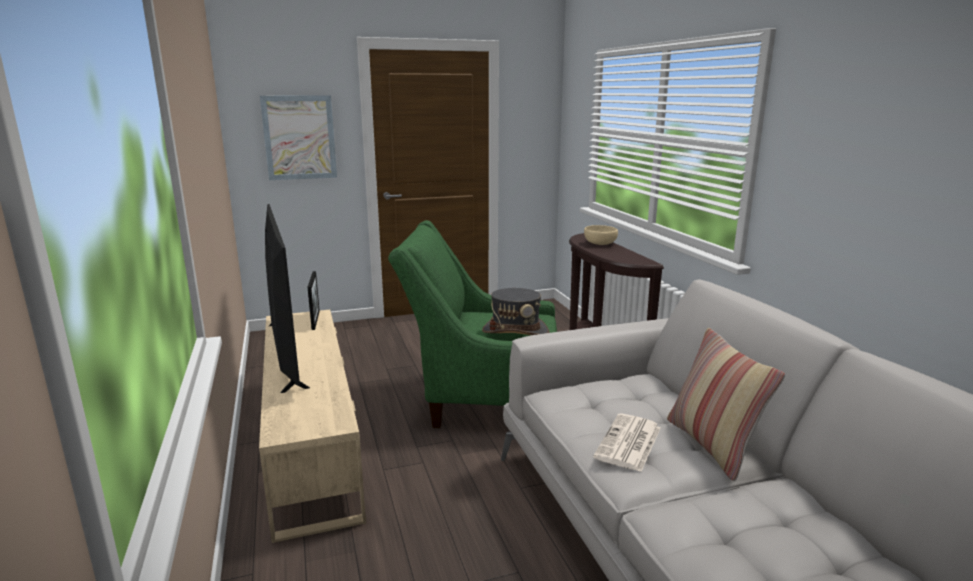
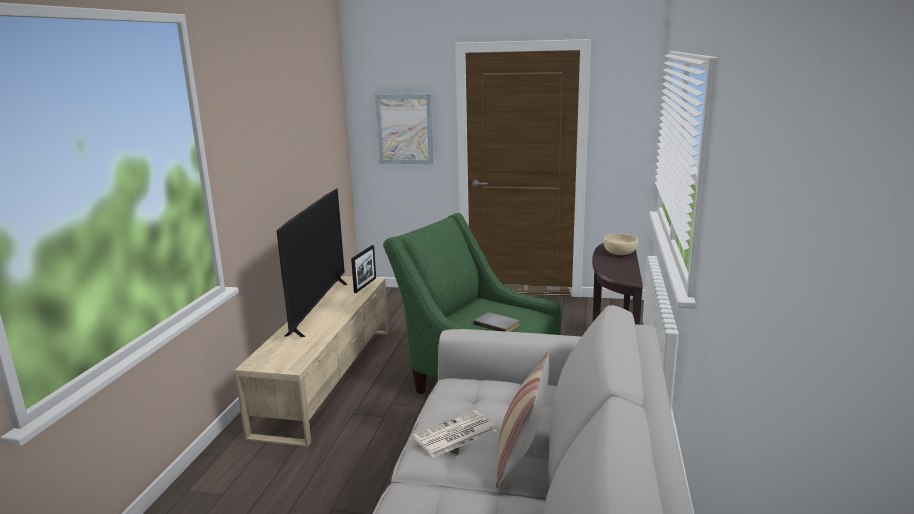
camera: 30 degrees right, 0 degrees up
grey hat [482,288,549,335] -> grey book [473,312,520,332]

